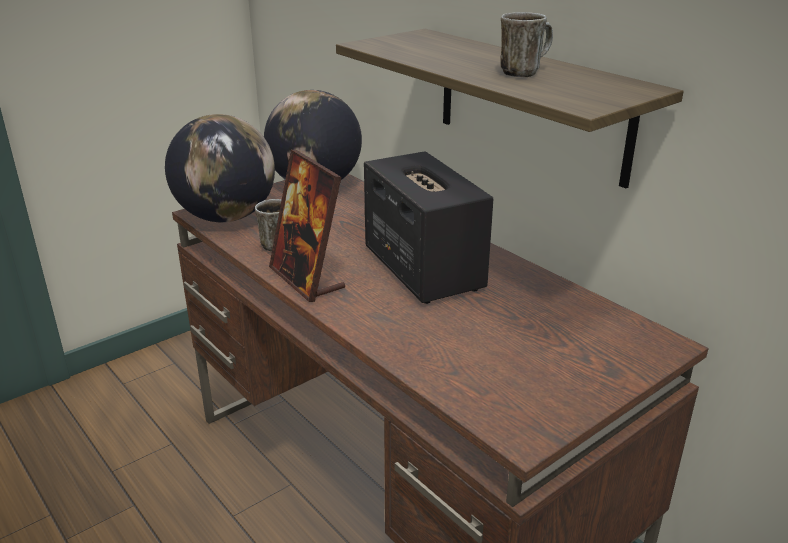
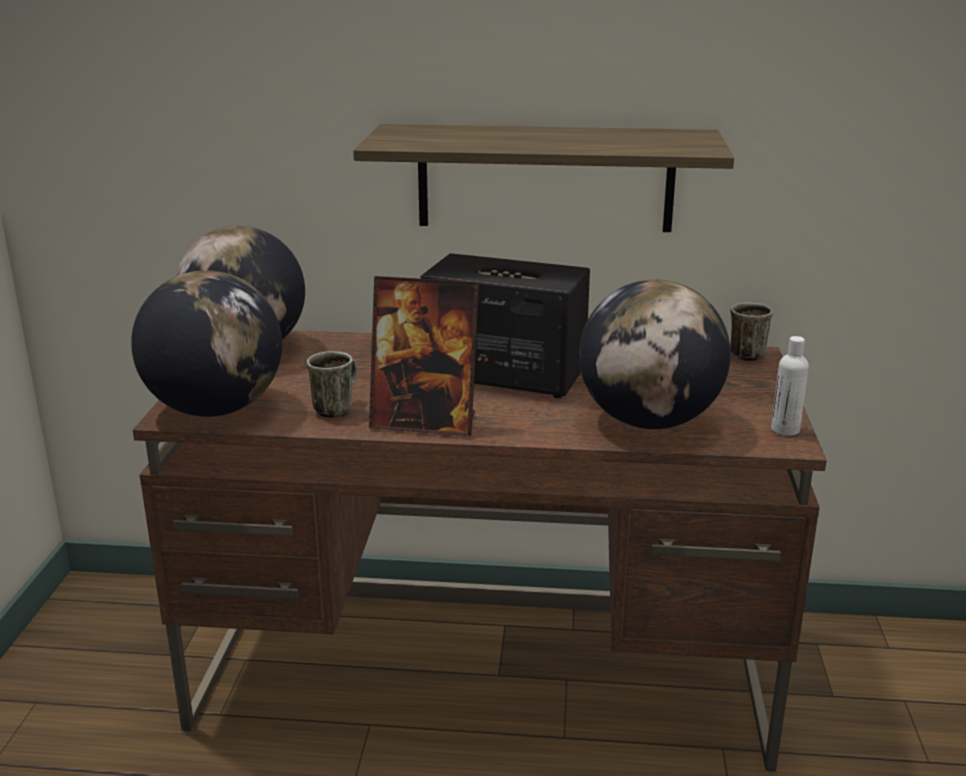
camera: 45 degrees left, 5 degrees down
mug [501,12,553,77] -> mug moved to [730,303,773,361]
none -> globe [579,280,731,429]
none -> white bottle [771,336,809,436]

